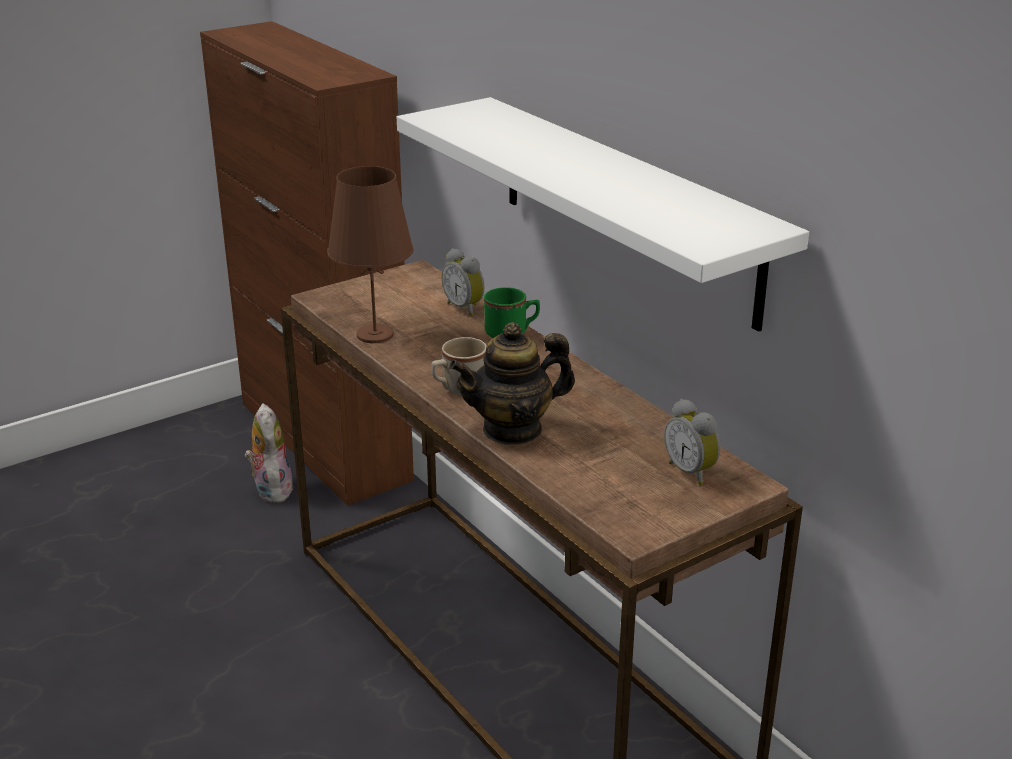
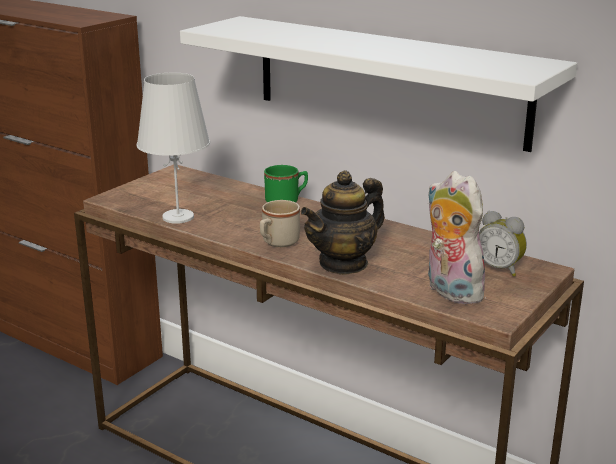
camera: 20 degrees left, 5 degrees down
plush toy [245,403,294,503] -> plush toy moved to [428,171,490,305]
brown table lamp [327,166,414,343] -> white table lamp [136,73,210,224]
alarm clock [441,248,485,316] -> none

